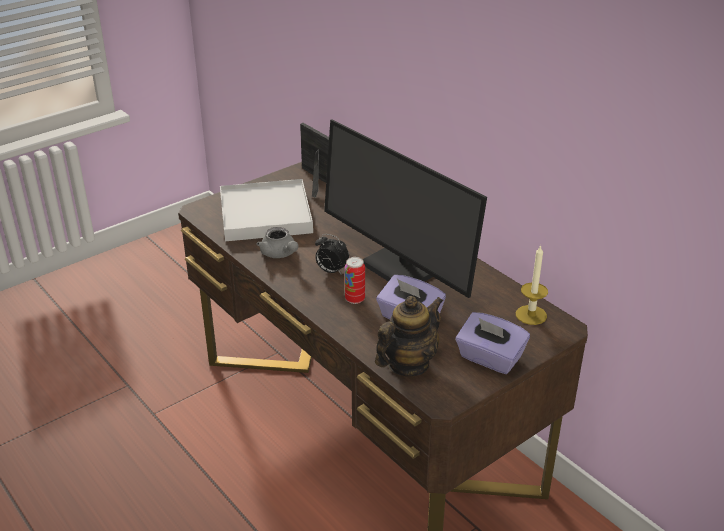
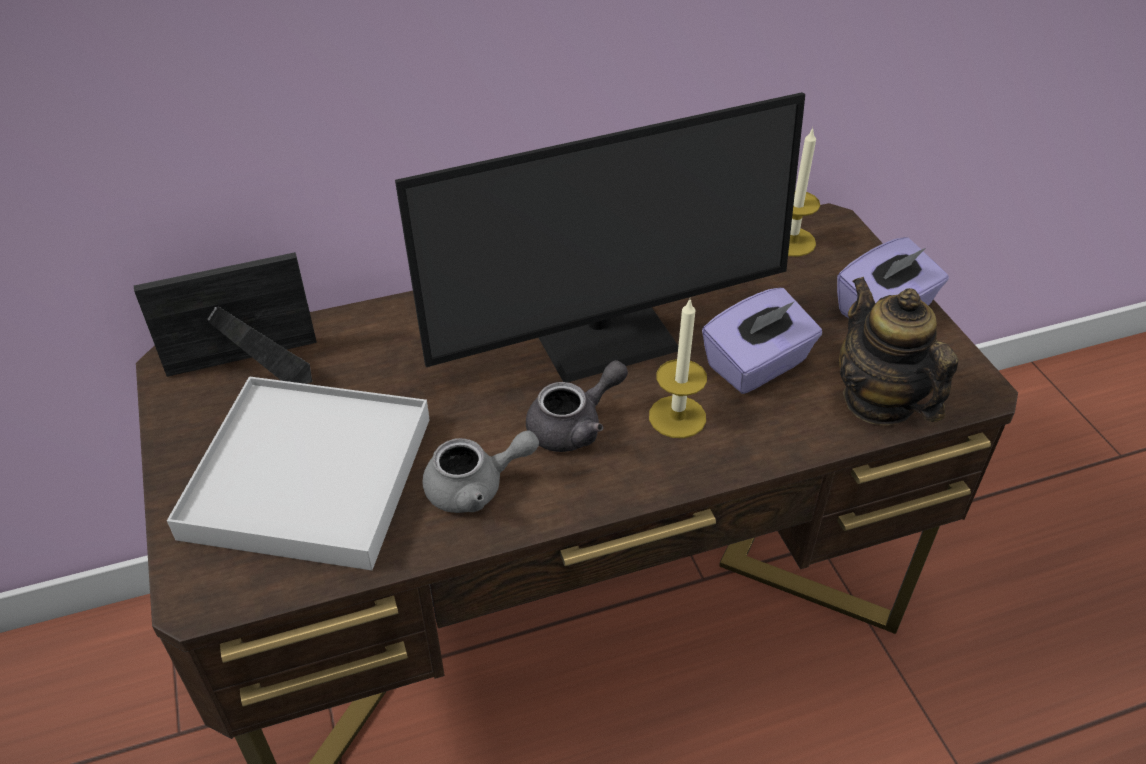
camera: 70 degrees left, 10 degrees up
alarm clock [315,234,349,275] -> grey teapot [526,360,628,452]
can [345,257,365,304] -> candle [649,297,707,438]

